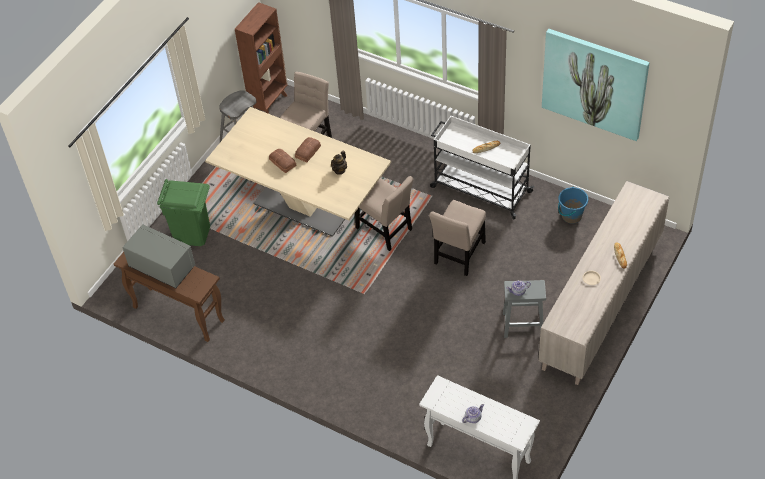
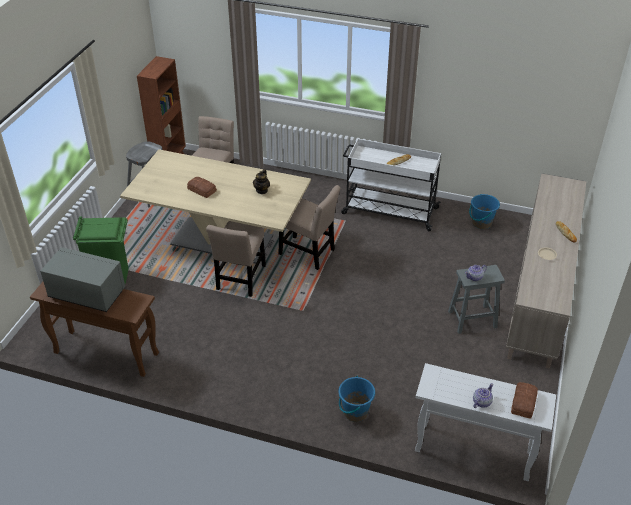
camera: 15 degrees left, 10 degrees down
bread [295,137,321,162] -> bread moved to [511,382,538,419]
beige chair [429,200,486,276] -> beige chair moved to [206,221,266,297]
picture [542,29,649,141] -> none
none -> blue bucket [339,376,375,422]

